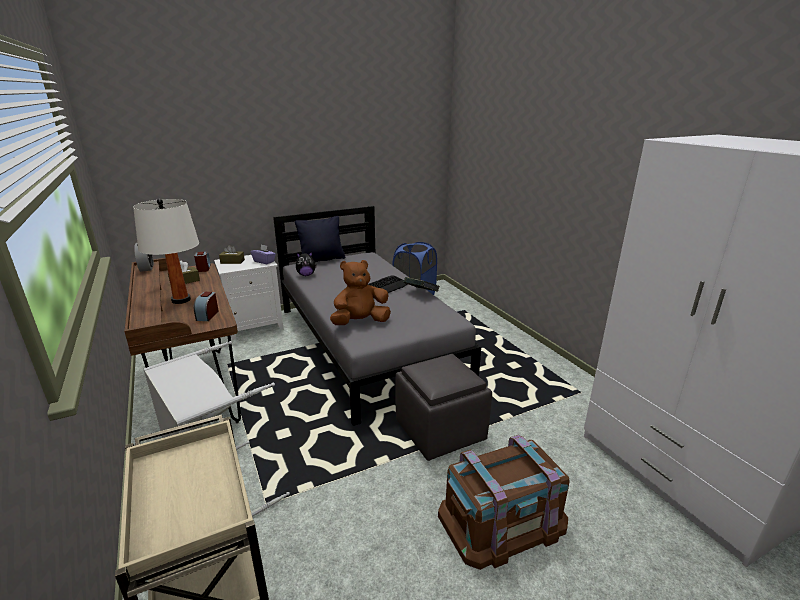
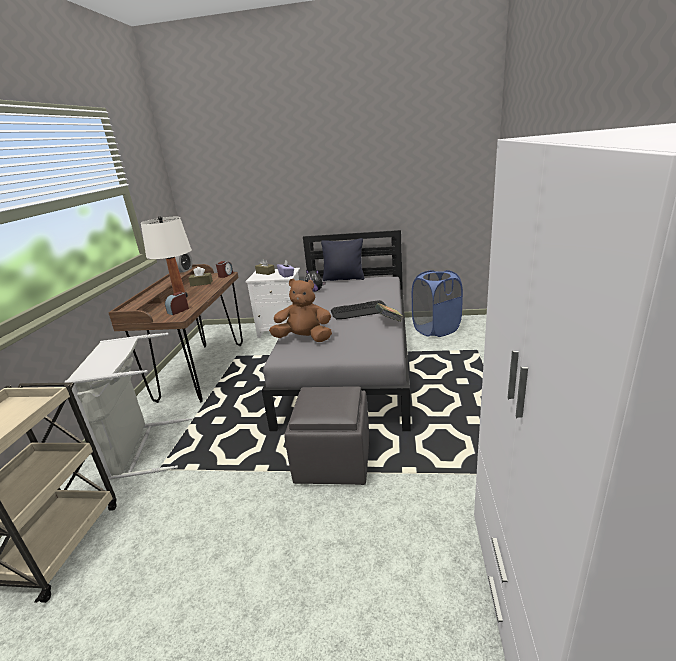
camera: 35 degrees right, 0 degrees up
brown storage box [438,435,569,570] -> none

